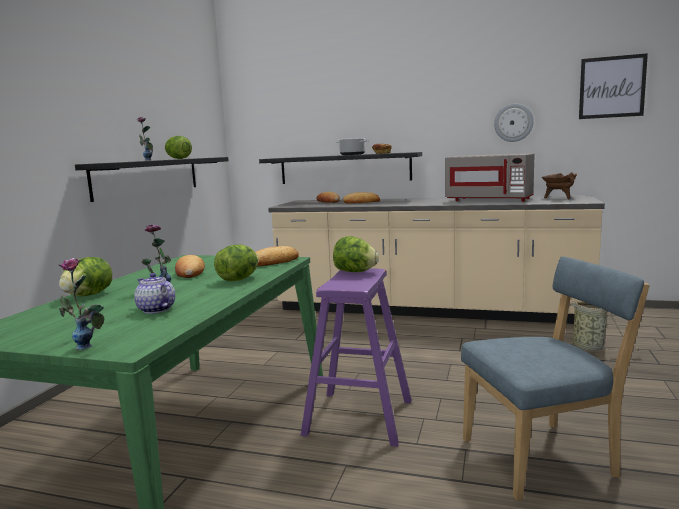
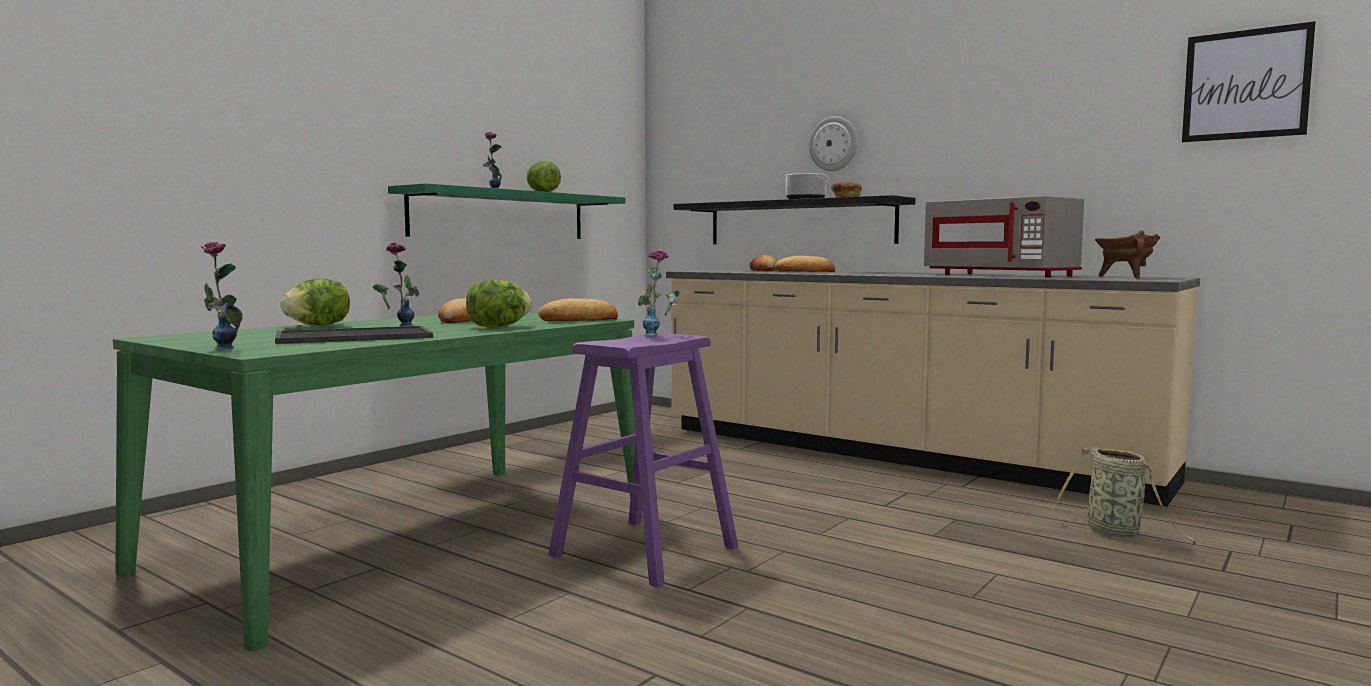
camera: 20 degrees right, 5 degrees down
black shelf [75,157,229,202] -> green shelf [388,183,626,239]
teapot [134,273,175,314] -> tray [275,326,433,344]
lettuce [333,236,379,272] -> vase [638,250,680,336]
blue chair [461,256,650,501] -> none
wall clock [494,104,534,142] -> wall clock moved to [809,116,858,171]

